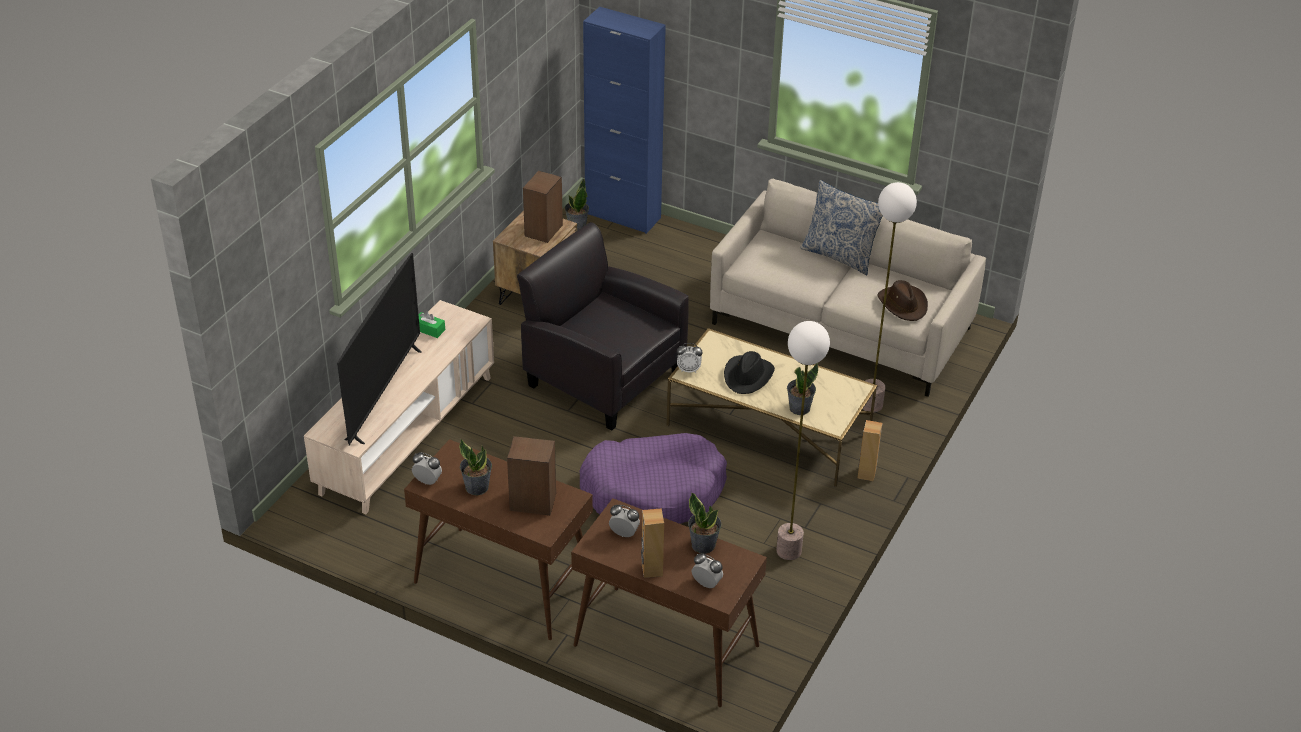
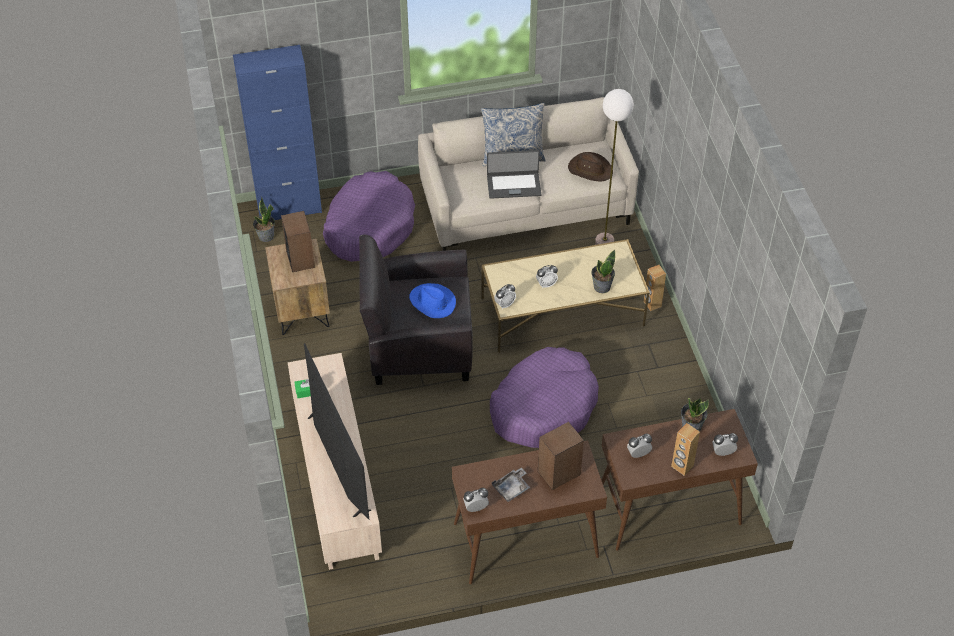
camera: 40 degrees left, 10 degrees up
potted plant [459,439,492,495] -> grey tray [492,468,530,502]
black hat [724,351,775,394] -> alarm clock [536,265,558,288]
floor lamp [776,321,830,560] -> none
none -> purple dog bed [323,171,415,262]
none -> blue hat [409,283,456,318]
none -> laptop [487,150,541,199]

